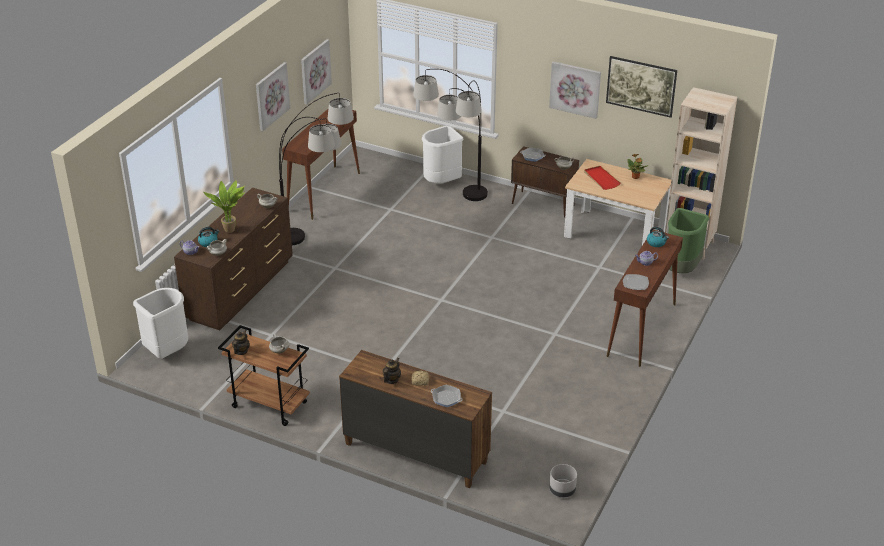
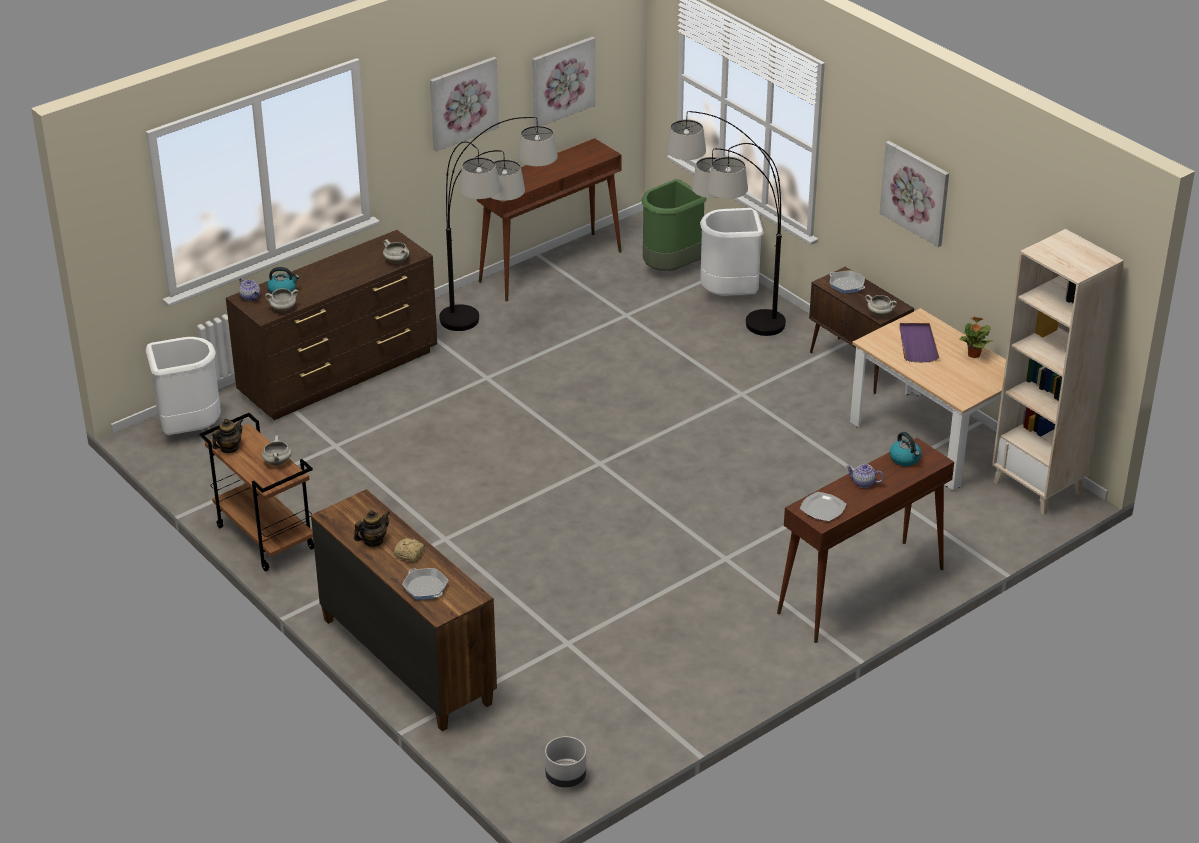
camera: 25 degrees right, 0 degrees up
potted plant [203,180,245,233] -> none
red tray [584,166,621,190] -> purple tray [900,323,939,362]
picture [606,56,677,118] -> none
green trash can [668,208,709,273] -> green trash can moved to [642,179,706,271]

